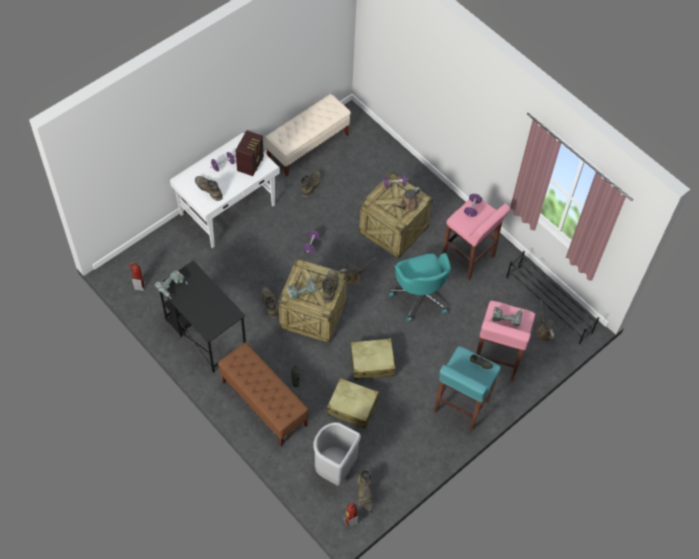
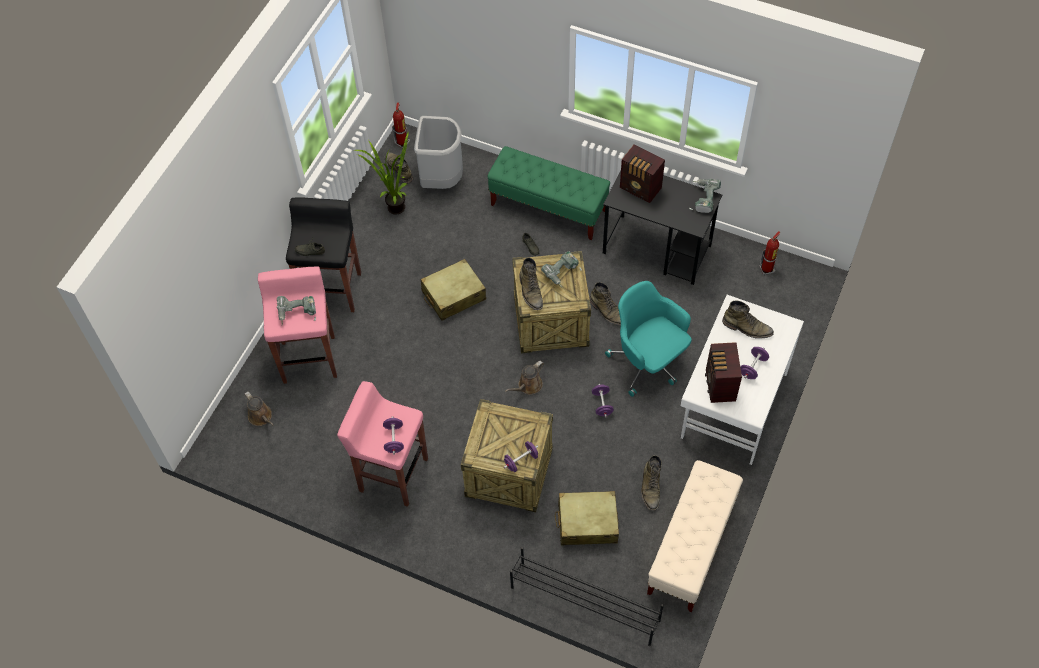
camera: 160 degrees right, 0 degrees up
brown bench [218,343,309,446] -> green bench [488,146,610,240]
beige suitcase [327,378,379,429] -> beige suitcase moved to [555,491,619,545]
turquoise office chair [389,253,451,322] -> turquoise office chair moved to [605,281,692,397]
brown watering can [393,187,421,212] -> none
turquoise stool [434,346,501,432] -> black stool [286,198,361,312]
black shoe rack [506,251,599,344] -> black shoe rack moved to [510,547,664,646]
none -> potted plant [354,131,409,215]
none -> radio [620,145,665,203]

